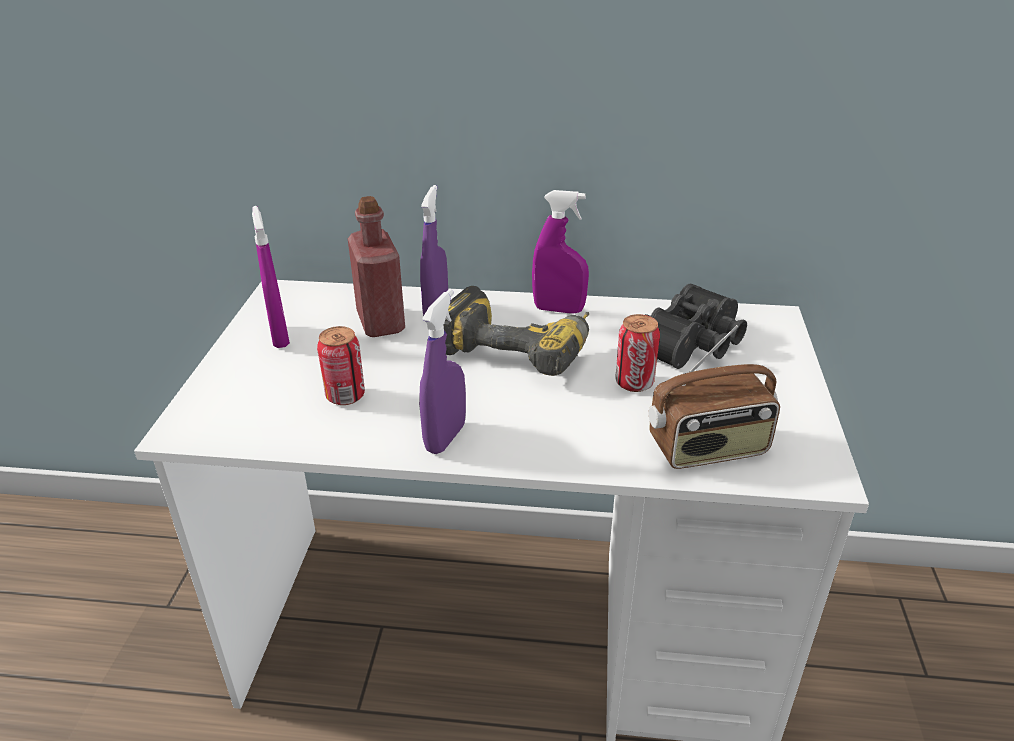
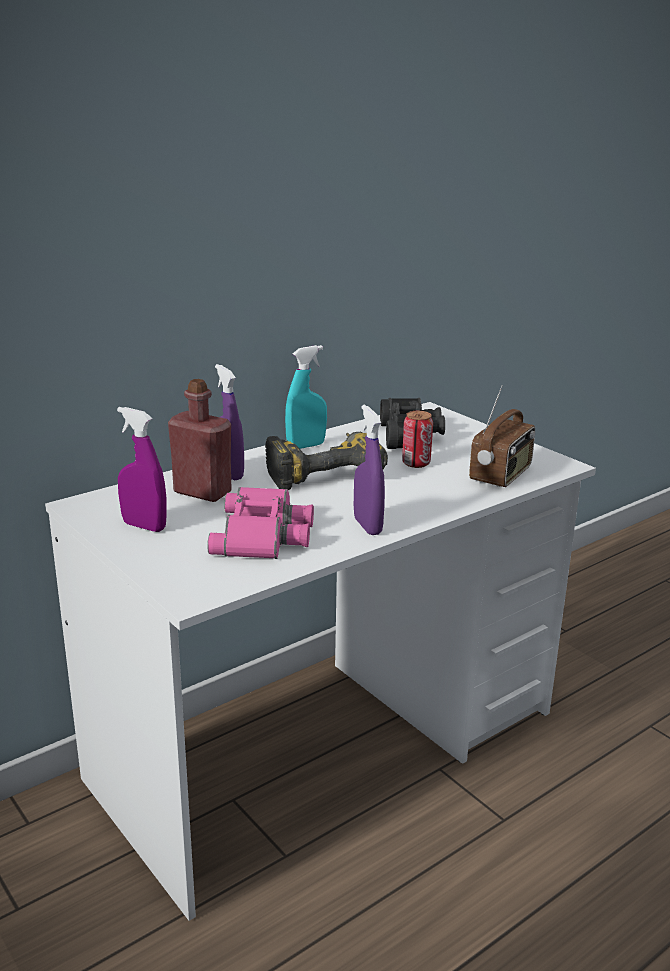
camera: 45 degrees left, 10 degrees down
can [317,326,365,405] -> pink binoculars [207,487,314,559]
purple spray bottle [532,190,589,314] -> turquoise spray bottle [285,345,327,449]

